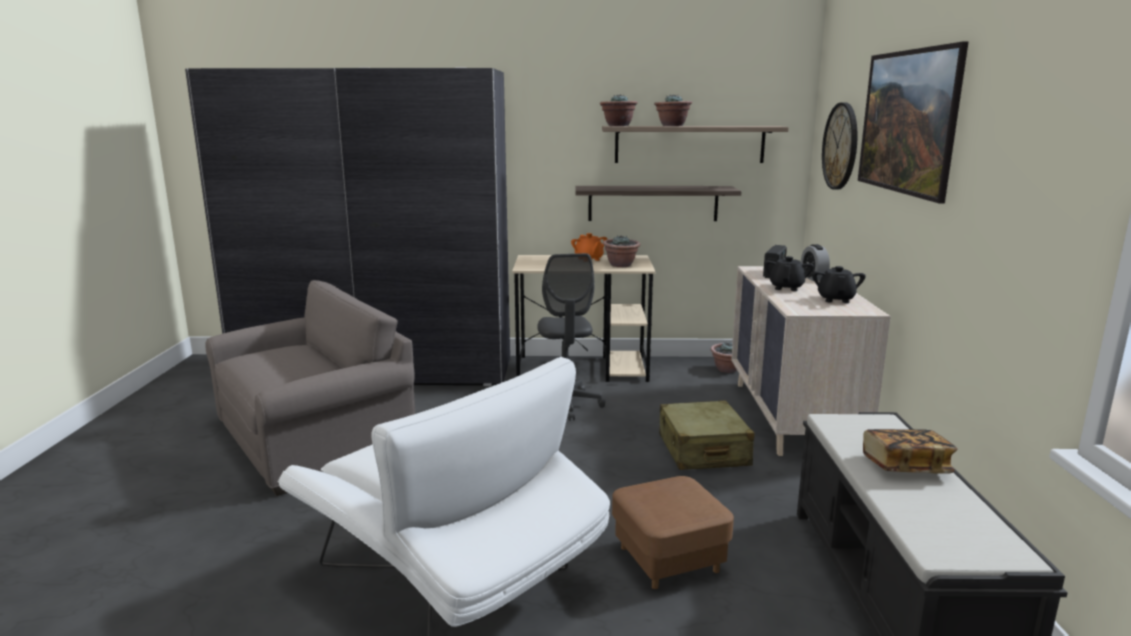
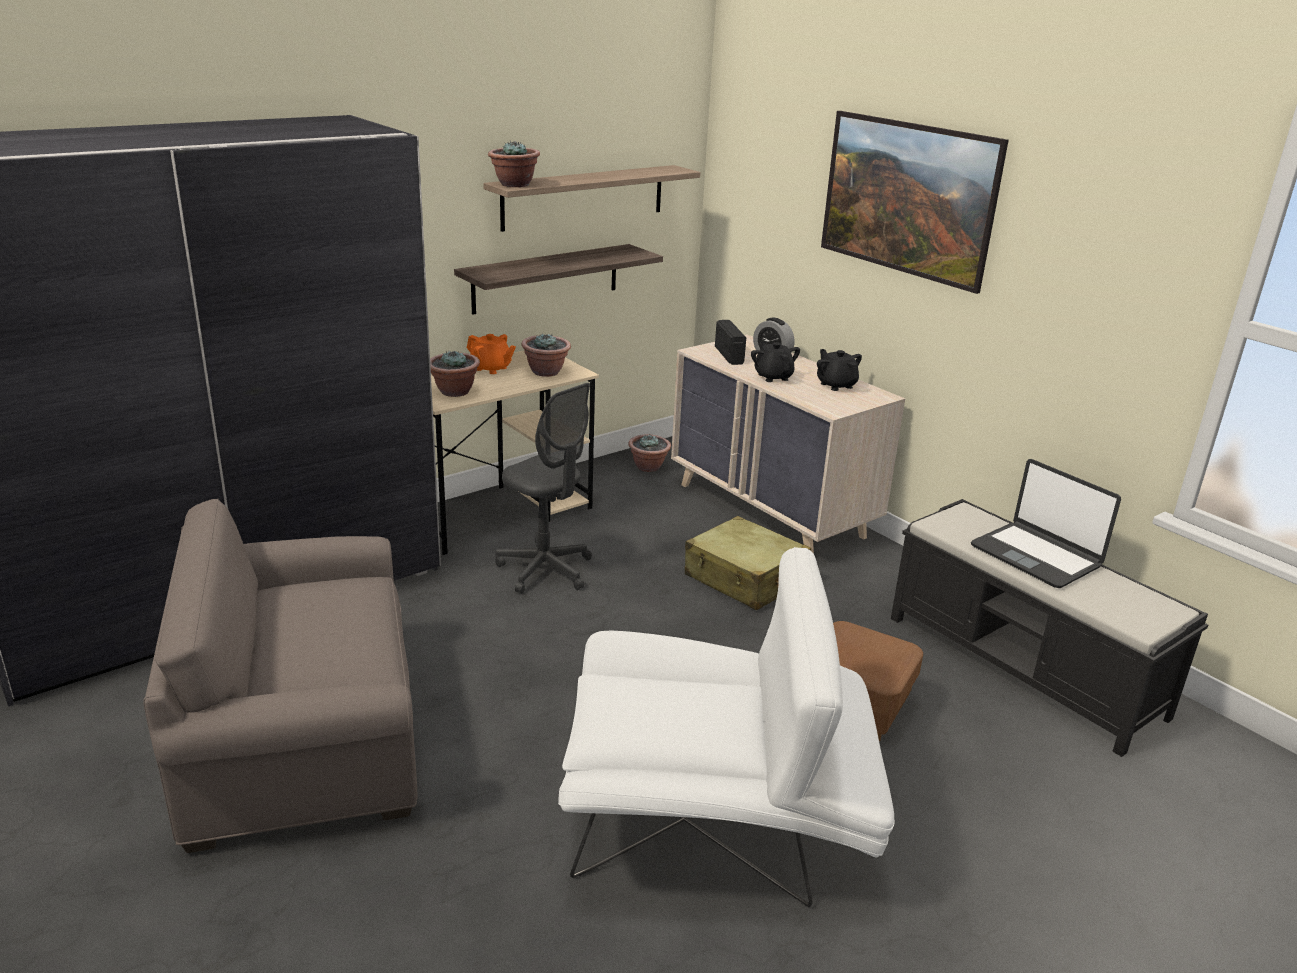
camera: 40 degrees left, 10 degrees up
grey armchair [205,280,415,496] -> grey armchair turned 120 degrees counterclockwise [143,499,417,853]
potted plant [654,94,692,126] -> potted plant moved to [430,351,480,397]
wall clock [822,102,857,190] -> none
book [863,429,958,474] -> laptop [971,459,1121,588]

